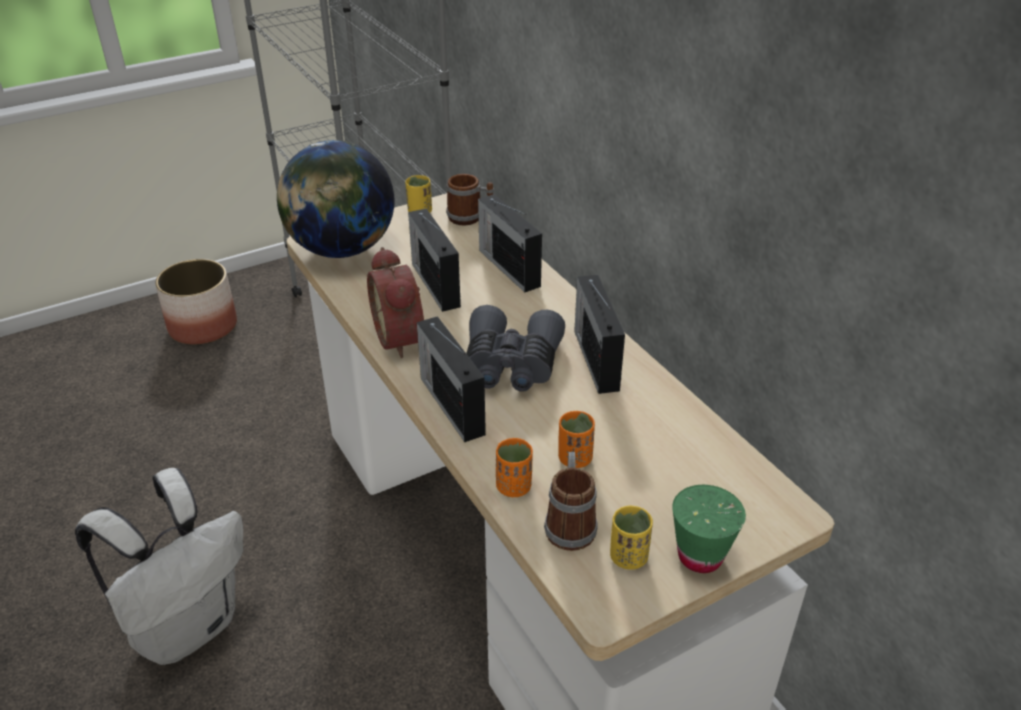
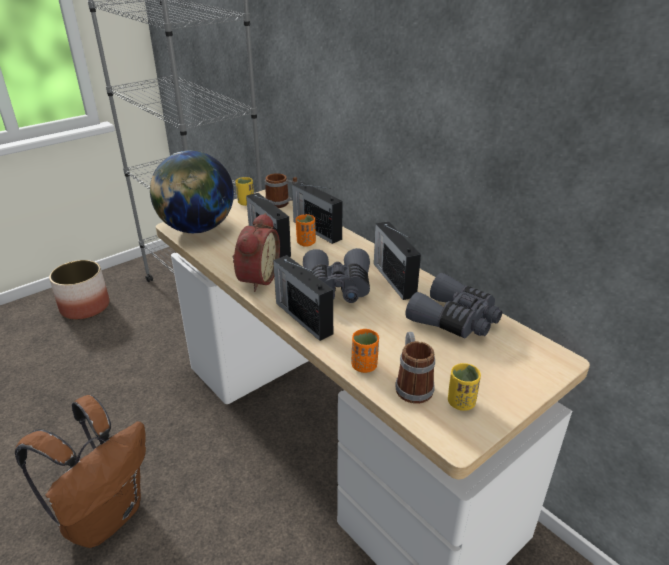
camera: 10 degrees left, 5 degrees down
white backpack [75,468,243,665] -> brown backpack [15,395,146,548]
alarm clock [367,247,424,358] -> alarm clock turned 135 degrees counterclockwise [232,213,280,292]
orange cup [558,411,595,468] -> orange cup moved to [296,214,316,247]
green cup [672,485,746,573] -> none
none -> grey binoculars [406,273,502,338]

